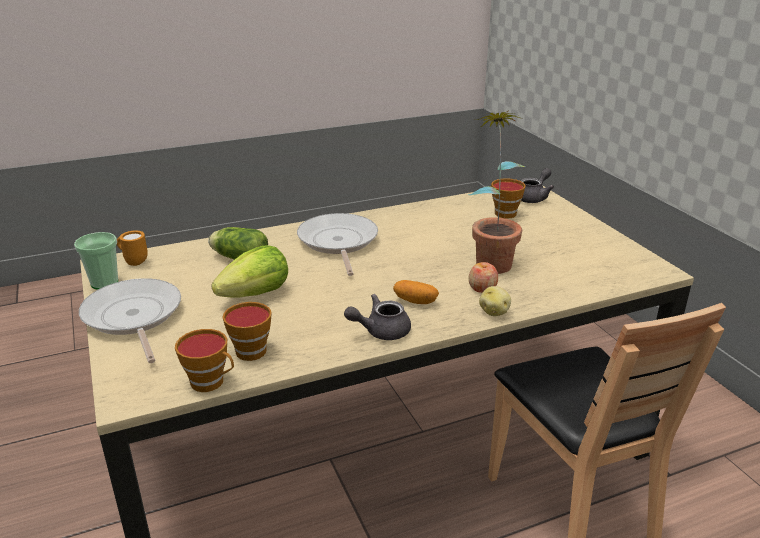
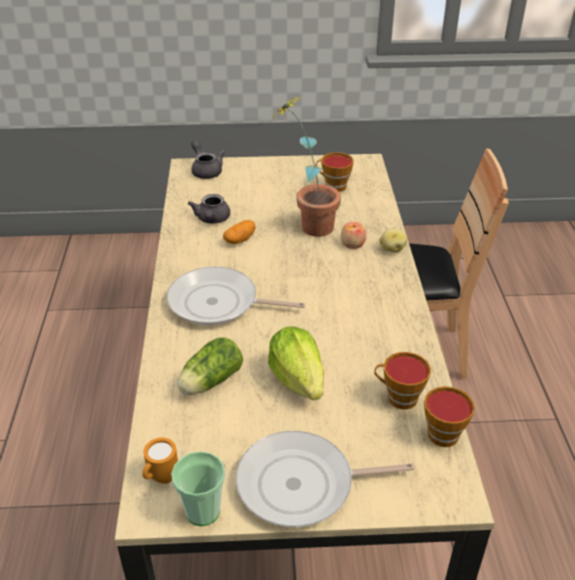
camera: 70 degrees left, 10 degrees up
grey teapot [344,294,411,340] -> grey teapot moved to [188,194,230,224]
potato [393,280,439,304] -> potato moved to [223,220,256,244]
cup [491,178,526,219] -> cup moved to [316,152,354,192]

